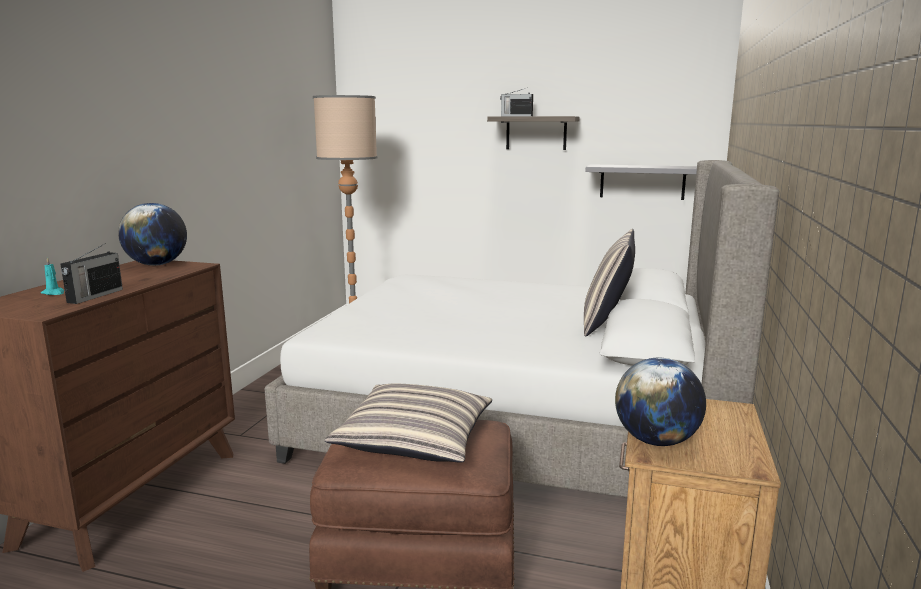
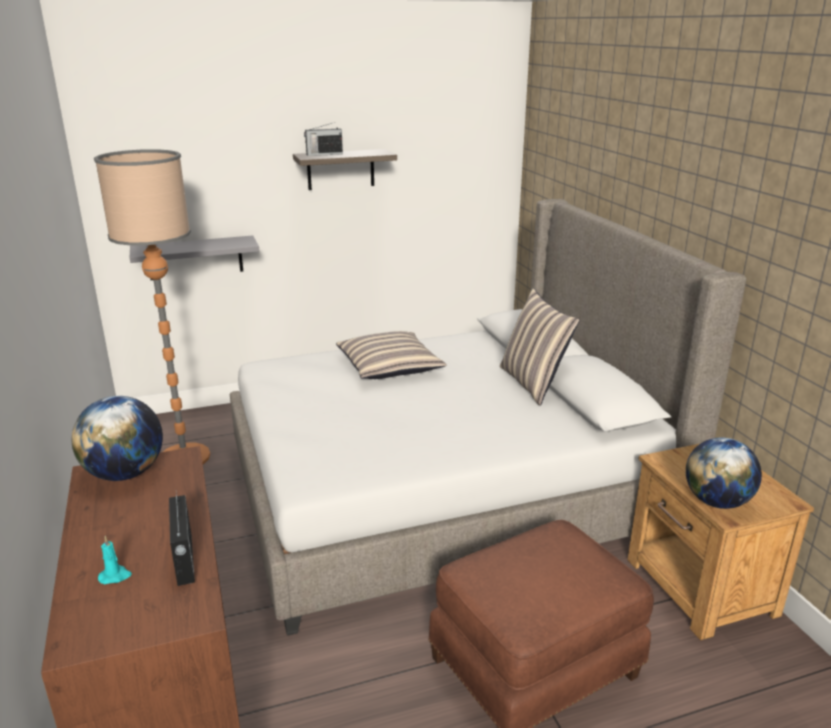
camera: 35 degrees left, 10 degrees up
pillow [325,383,492,463] -> pillow moved to [336,331,447,379]
grey shelf [585,164,697,200] -> grey shelf moved to [130,236,259,280]

